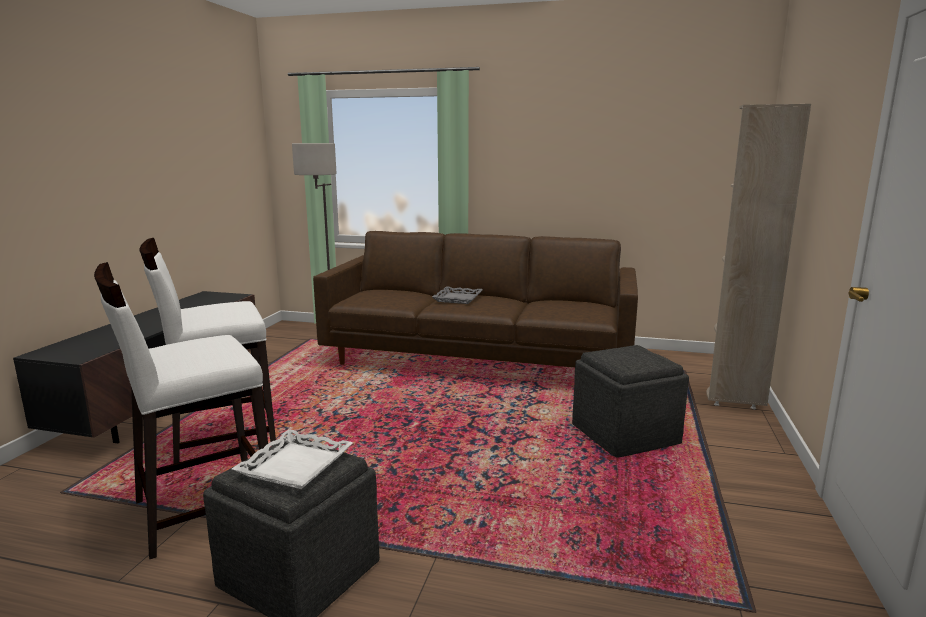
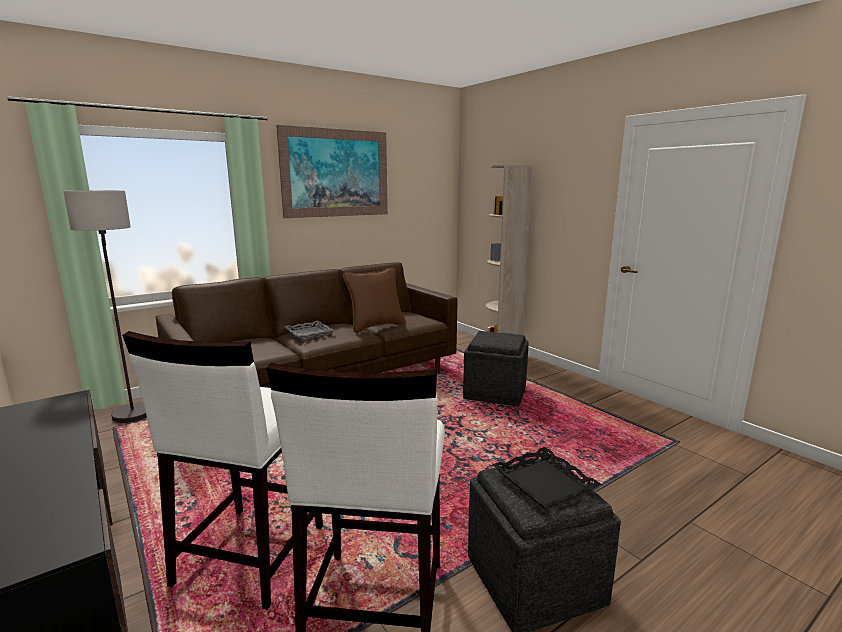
camera: 50 degrees left, 0 degrees up
white tray [232,429,353,489] -> black tray [492,447,602,509]
none -> picture [276,125,388,218]
none -> brown pillow [343,268,405,333]

